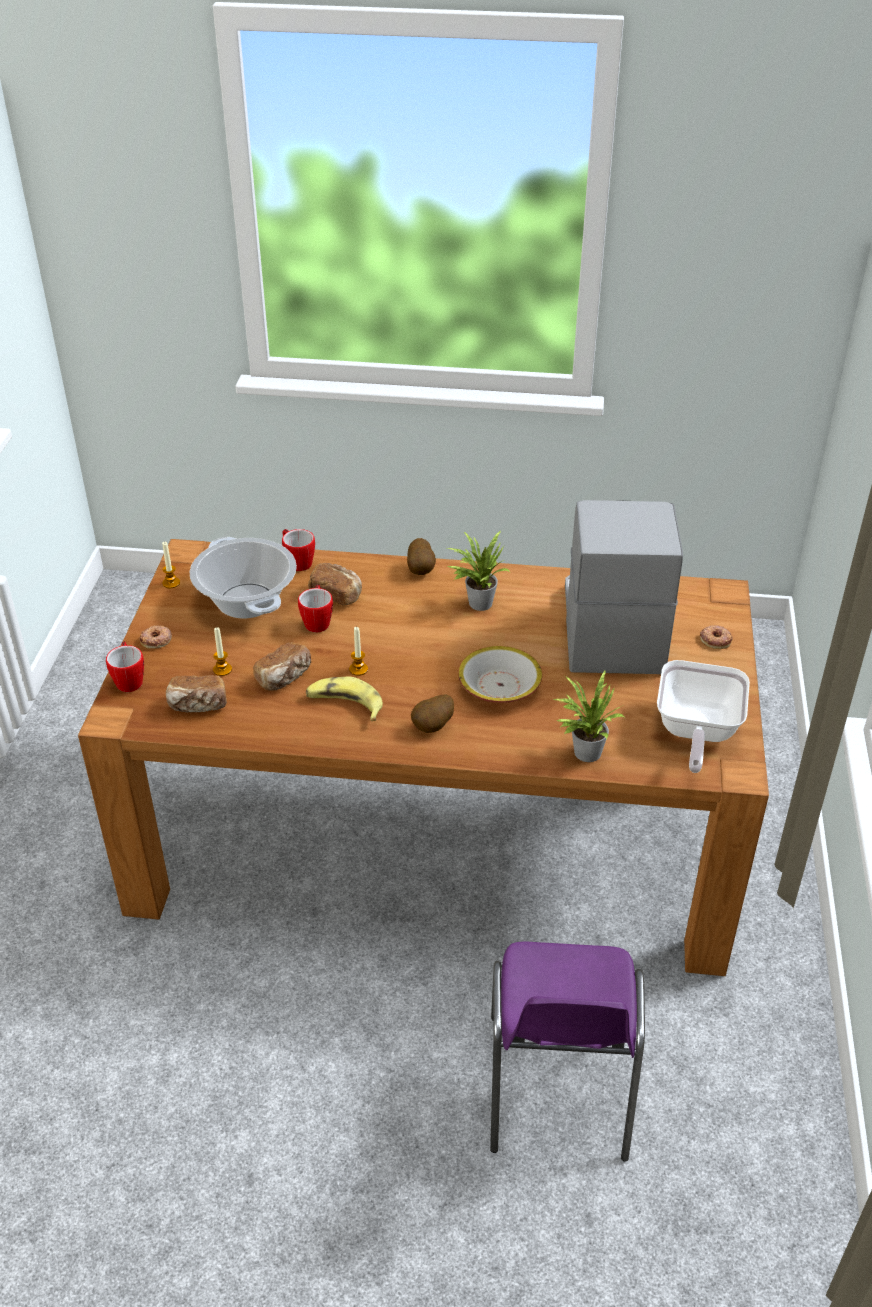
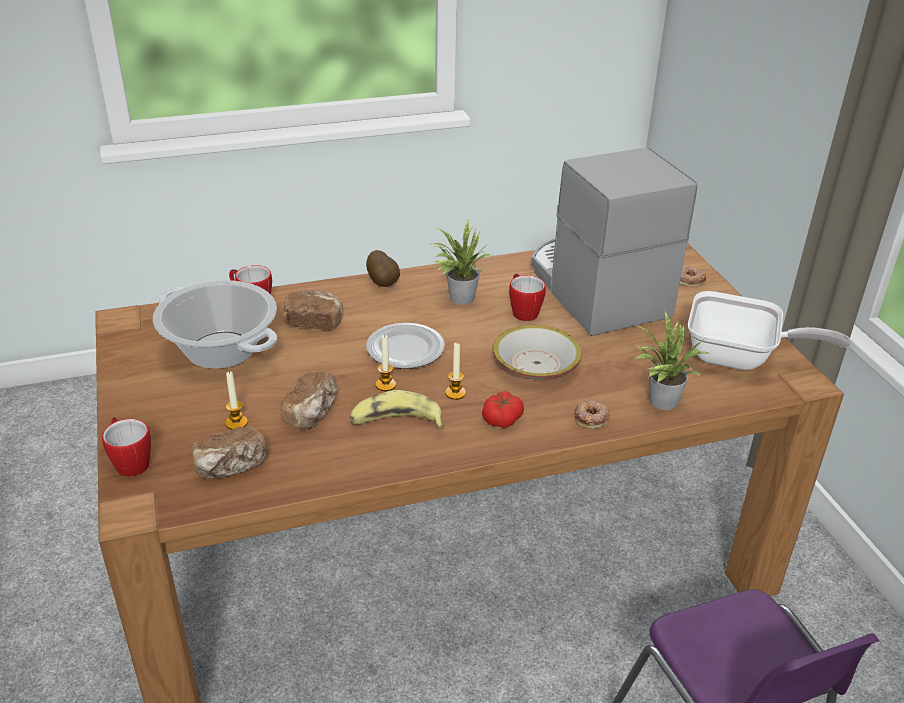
camera: 25 degrees left, 5 degrees down
donut [140,625,172,649] -> donut moved to [574,400,610,429]
candle [162,541,180,588] -> candle moved to [445,343,466,400]
mug [298,585,333,632] -> mug moved to [509,273,546,321]
potato [411,694,454,733] -> tomato [482,391,524,428]
frying pan [657,660,750,773] -> frying pan turned 60 degrees counterclockwise [688,291,851,370]
none -> plate [366,323,445,369]

